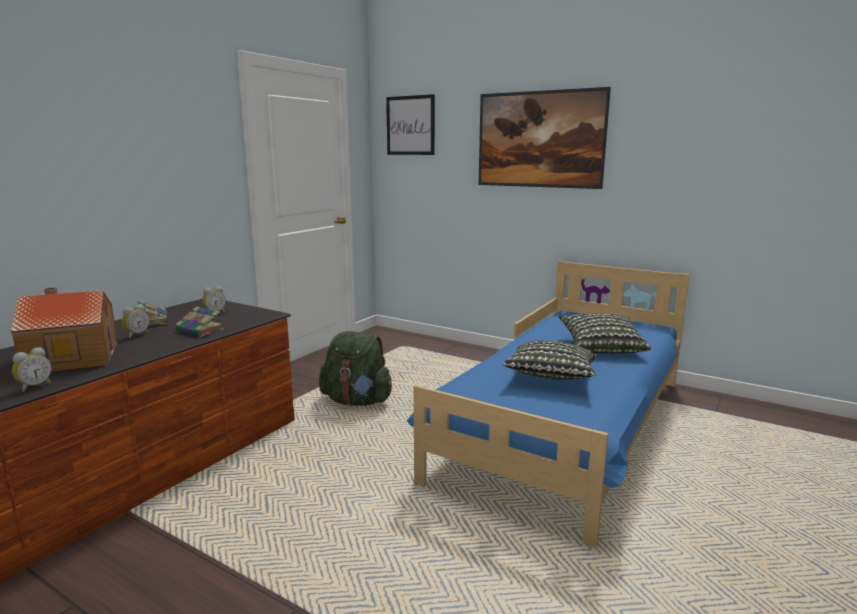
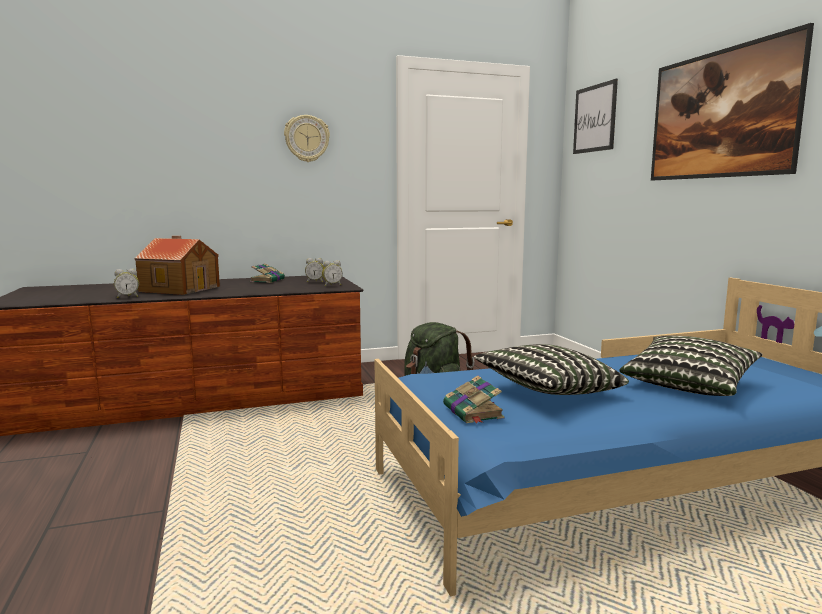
camera: 40 degrees right, 5 degrees down
alarm clock [121,304,149,338] -> alarm clock moved to [322,260,343,286]
book [175,306,224,337] -> book moved to [443,376,505,423]
none -> wall clock [284,115,330,162]

